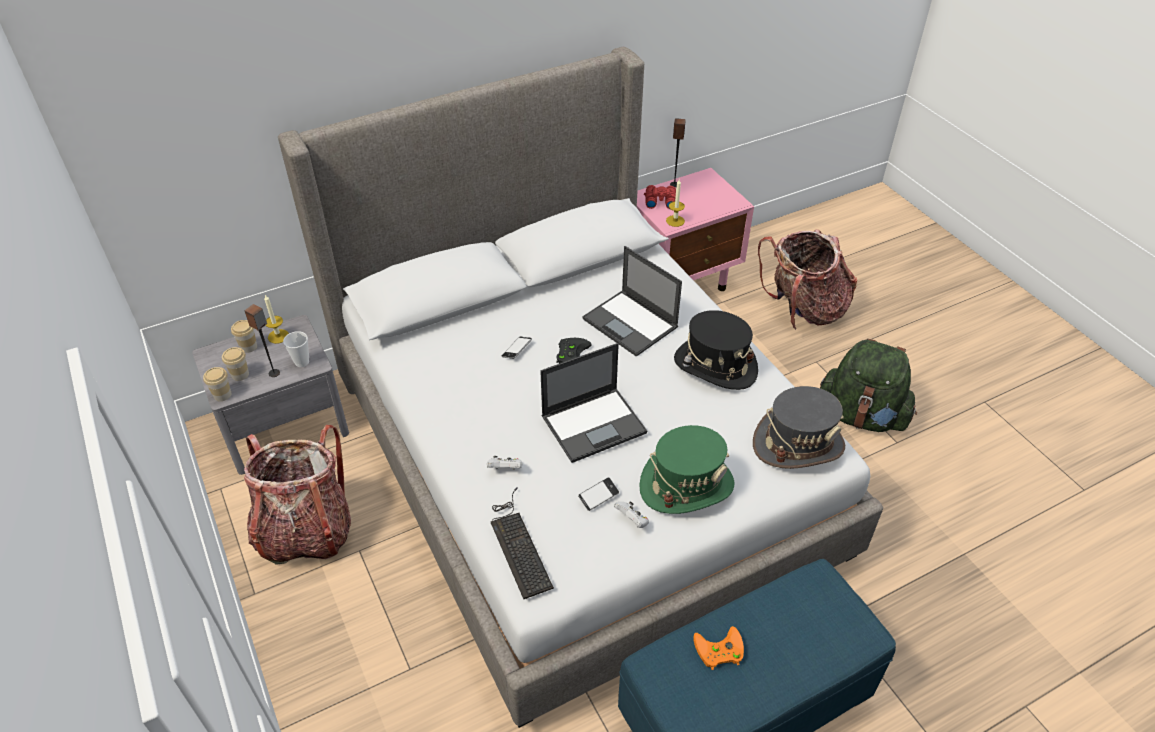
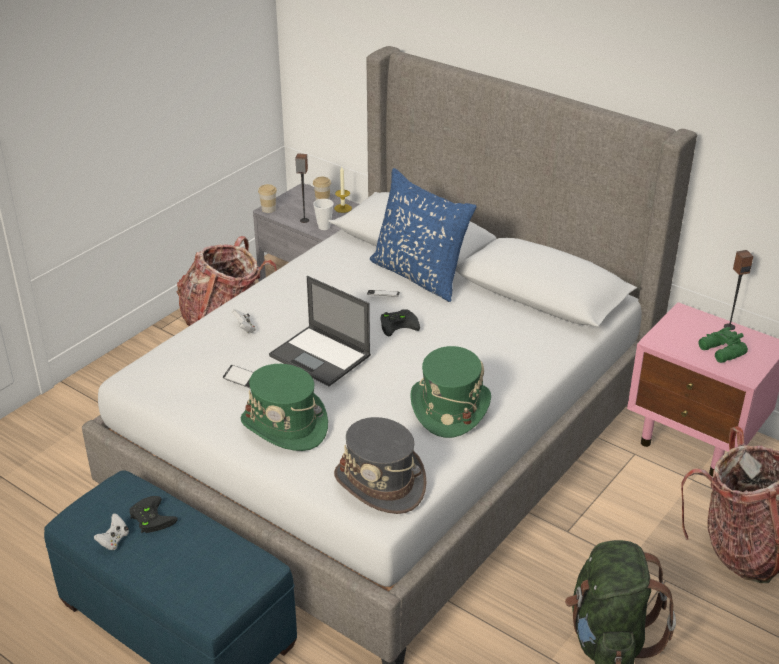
camera: 65 degrees right, 10 degrees down
cup [222,347,249,381] -> none
keyboard [491,487,554,599] -> none
laptop [582,246,682,357] -> none
white game controller [614,501,649,528] -> white game controller moved to [94,513,129,550]
red binoculars [644,185,676,209] -> none
candle [666,179,685,227] -> none
black hat [674,310,758,390] -> green hat [410,346,491,438]
orange game controller [693,626,744,670] -> black game controller [129,496,178,533]
none -> blue pillow [370,168,477,302]
none -> green binoculars [698,327,748,363]

